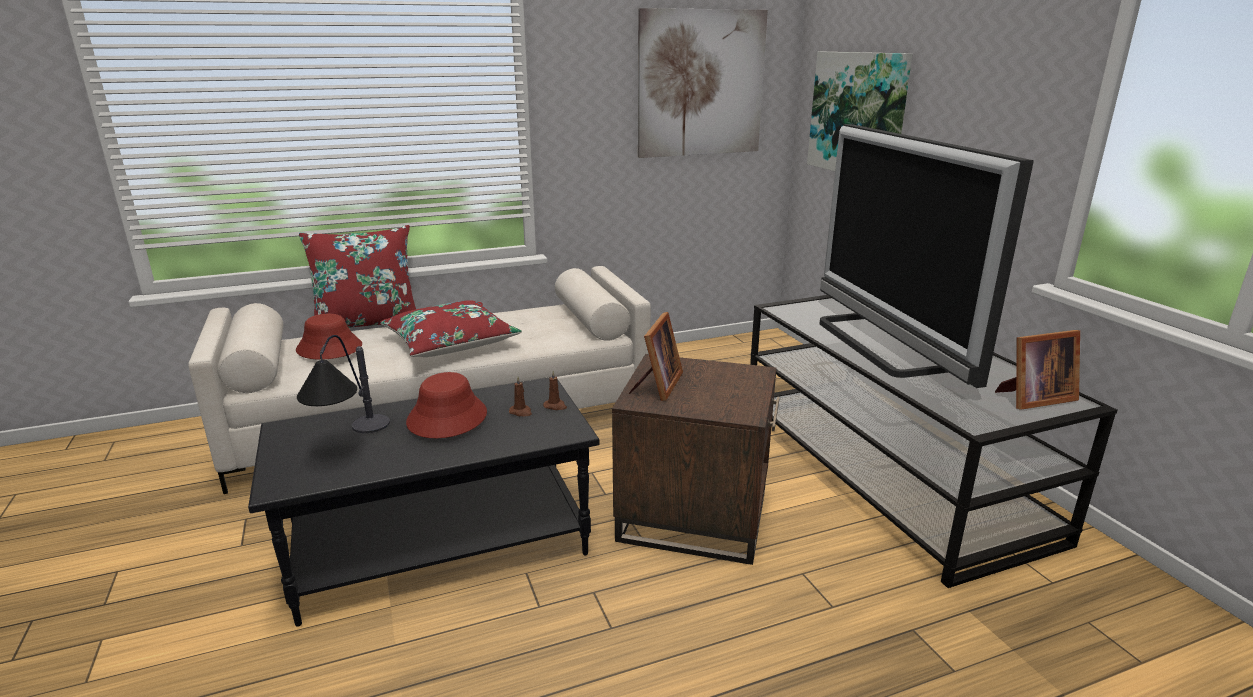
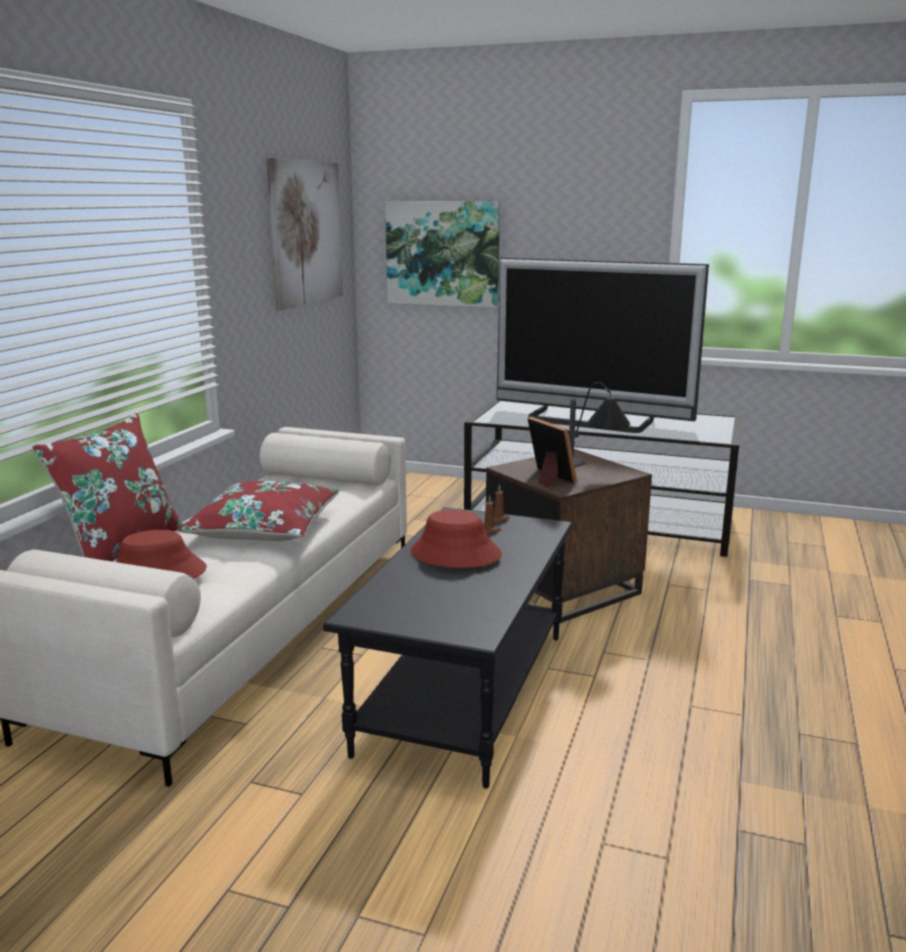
camera: 50 degrees left, 5 degrees down
table lamp [297,335,390,433] -> table lamp moved to [569,382,630,467]
picture frame [995,330,1080,410] -> none

